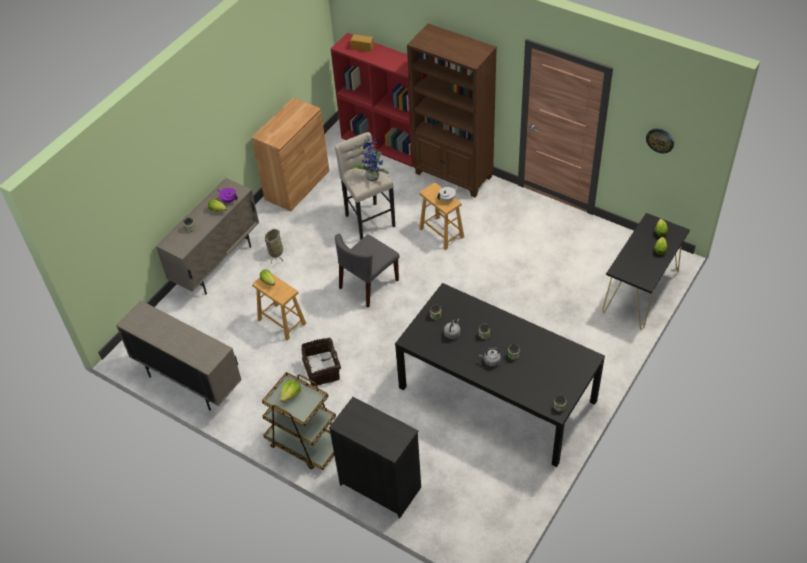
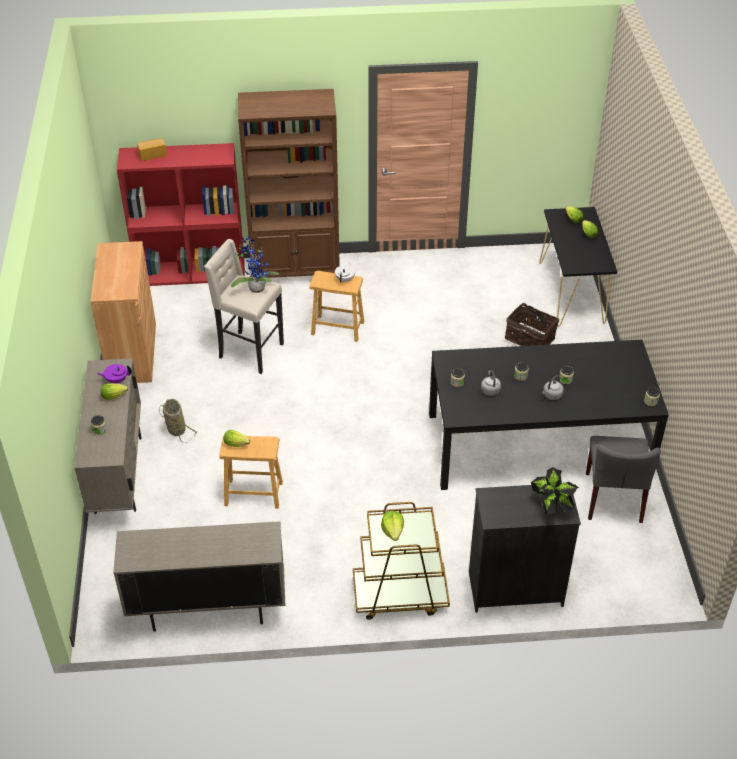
camera: 40 degrees left, 5 degrees down
basket [301,338,341,386] -> basket moved to [504,303,559,346]
grey chair [335,234,400,308] -> grey chair moved to [586,436,661,523]
wall clock [646,128,674,153] -> none
none -> potted plant [531,467,579,514]

